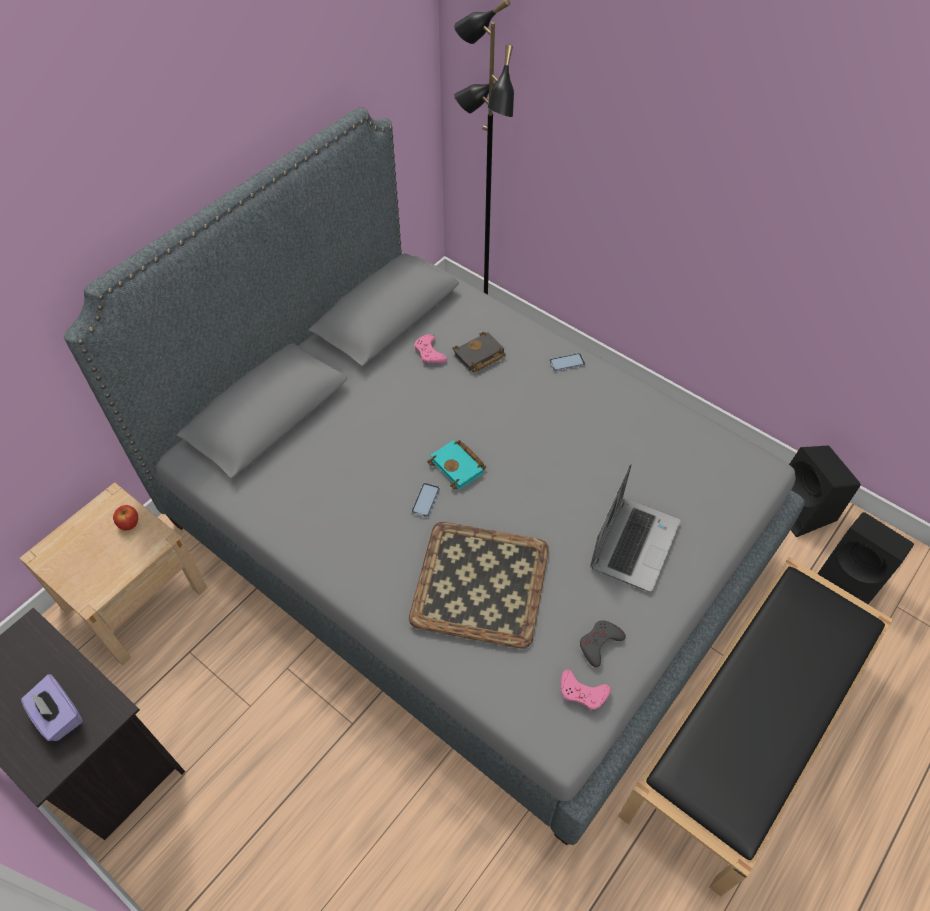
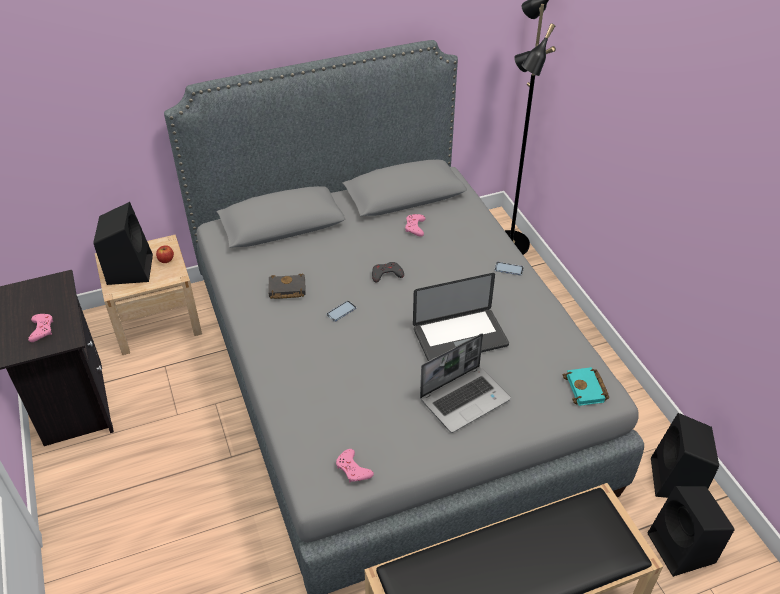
camera: 30 degrees right, 10 degrees down
purple tissue box [21,674,83,741] -> pink game controller [28,314,53,342]
tray [409,522,549,649] -> none
turquoise book [427,440,486,490] -> turquoise book moved to [563,367,609,406]
black book [452,332,506,372] -> black book moved to [268,274,306,299]
grey game controller [580,620,626,668] -> grey game controller moved to [372,262,404,283]
none -> black speaker [93,202,153,285]
none -> laptop [413,273,509,361]

